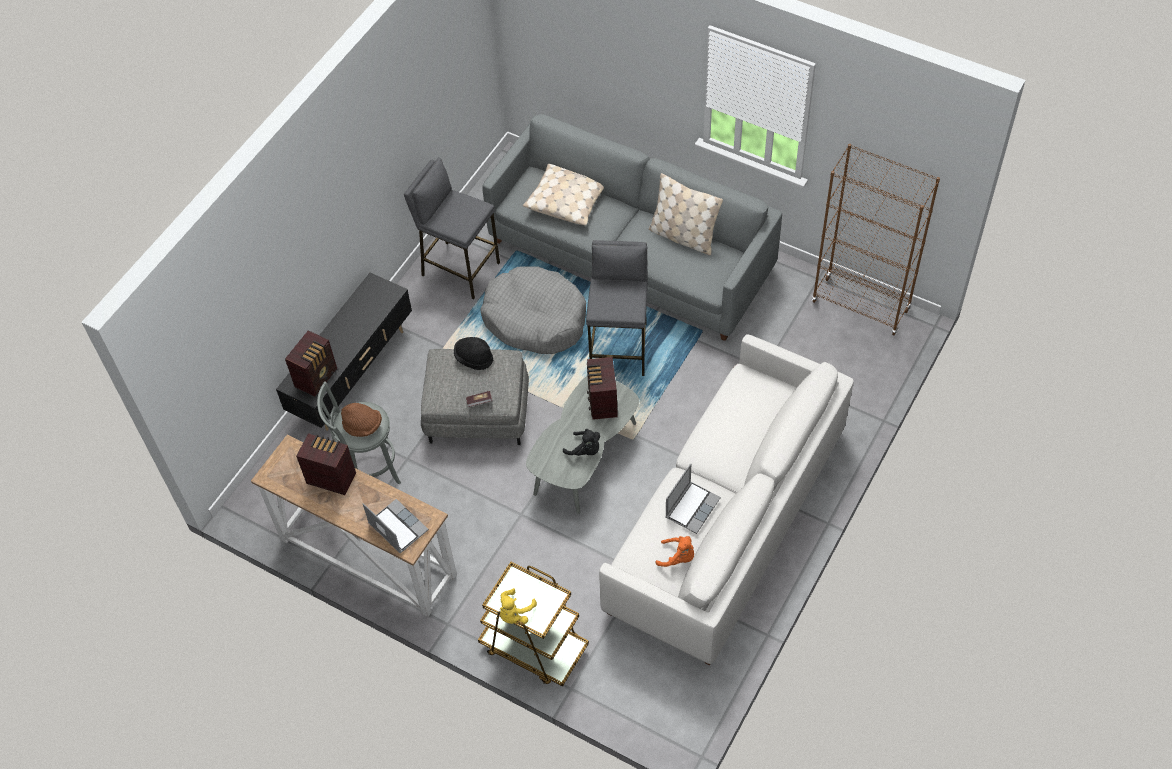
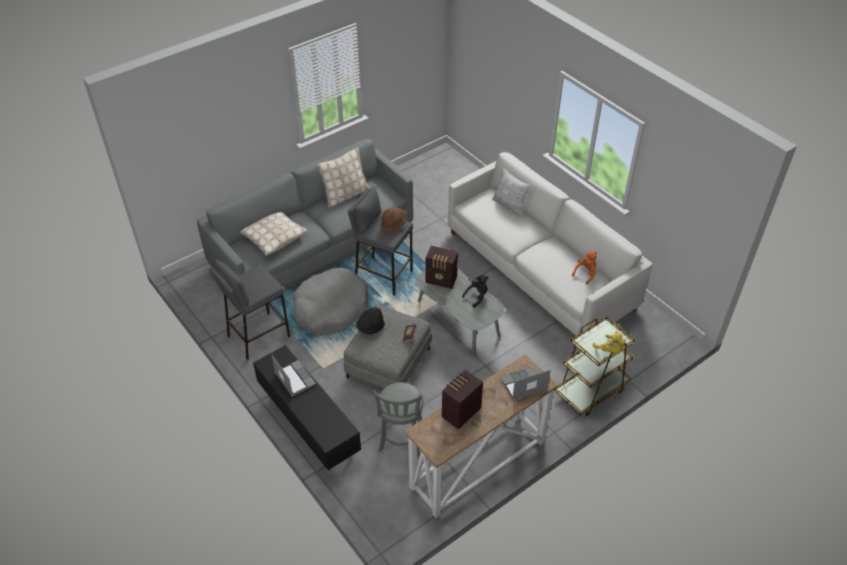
camera: 70 degrees left, 10 degrees down
radio [285,330,337,397] -> none
brown hat [341,403,382,437] -> brown hat moved to [381,207,407,233]
laptop [666,463,721,534] -> laptop moved to [272,355,316,396]
brown bookcase [812,144,940,335] -> none
none -> pillow [492,168,530,217]

